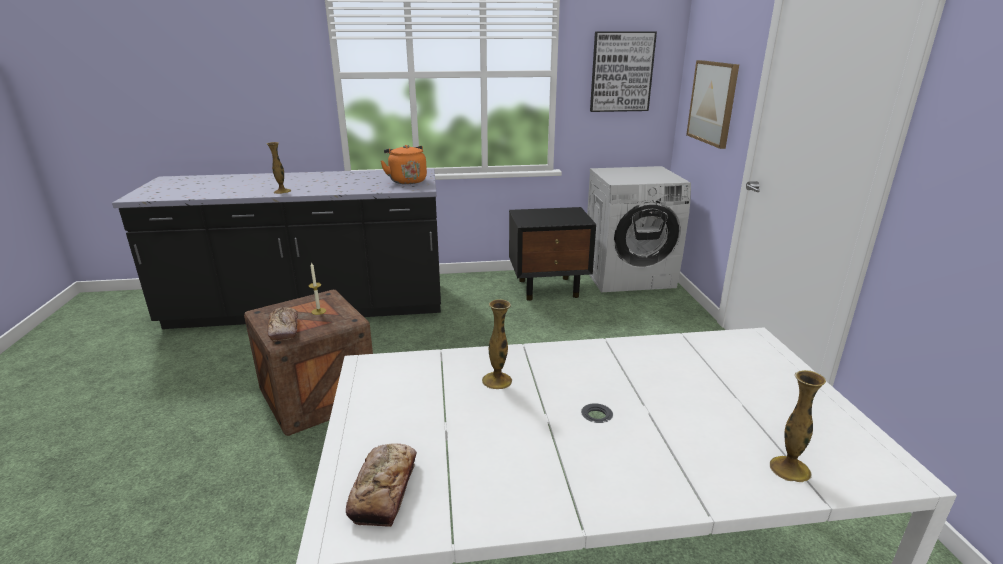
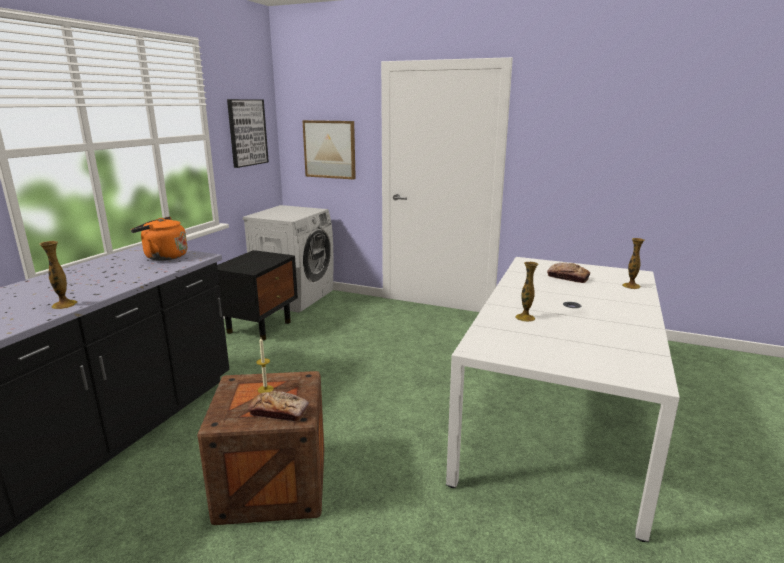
camera: 60 degrees left, 5 degrees down
bread [346,443,417,527] -> bread moved to [547,263,590,283]

